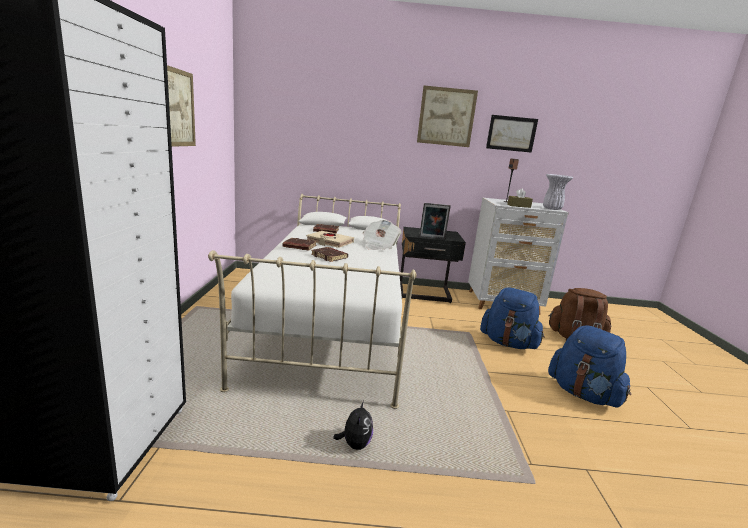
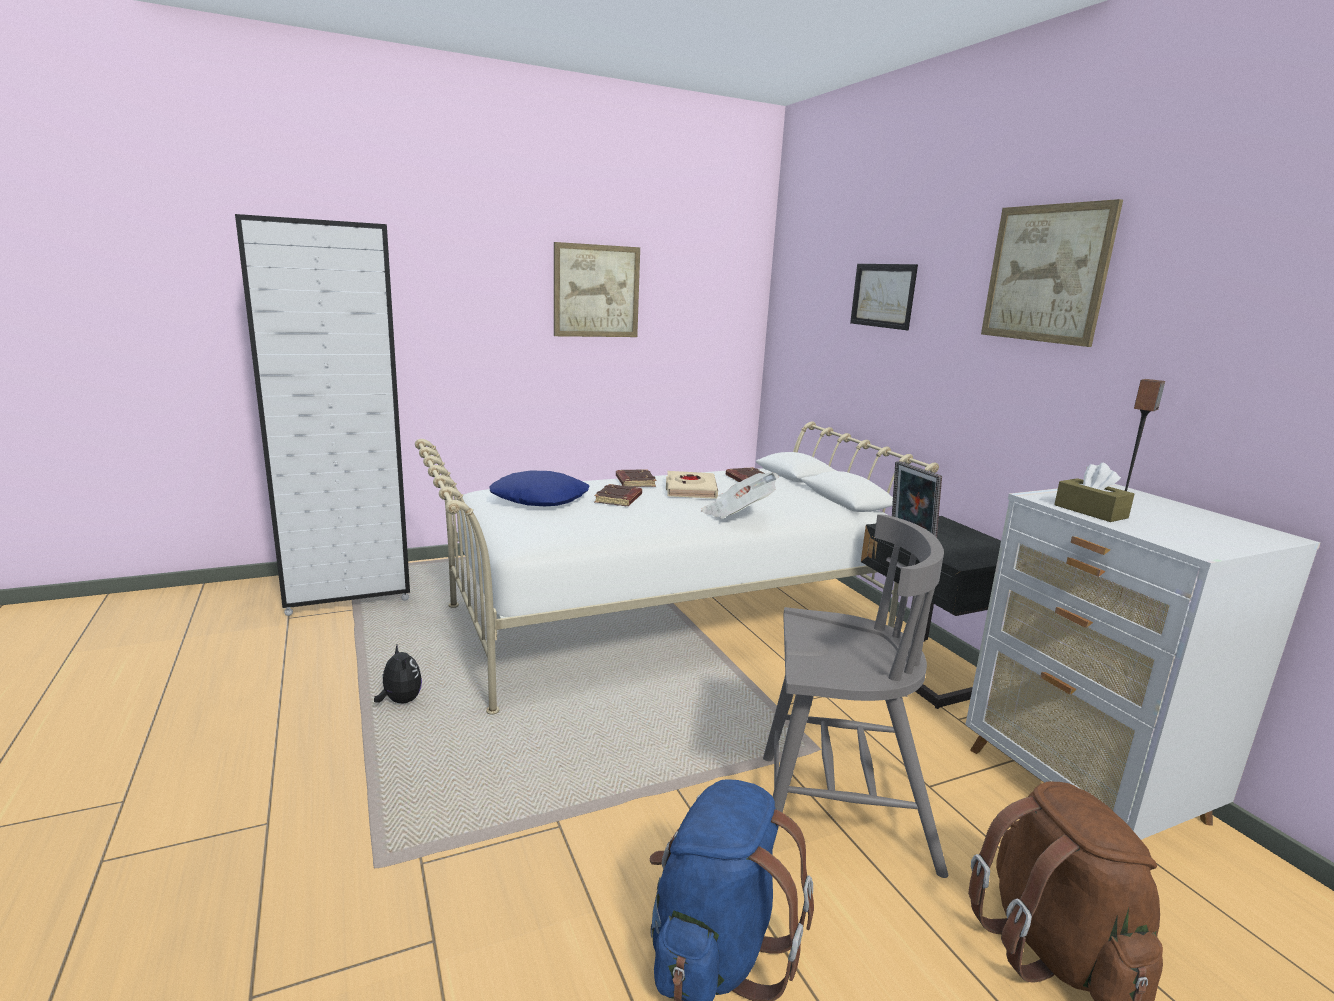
camera: 65 degrees right, 0 degrees up
plush toy [333,401,373,450] -> plush toy turned 105 degrees counterclockwise [374,645,422,704]
blue backpack [480,287,545,349] -> grey chair [763,514,949,878]
picture [486,115,538,153] -> picture moved to [850,264,918,330]
white vase [543,174,573,210] -> none
none -> blue pillow [490,471,590,506]

